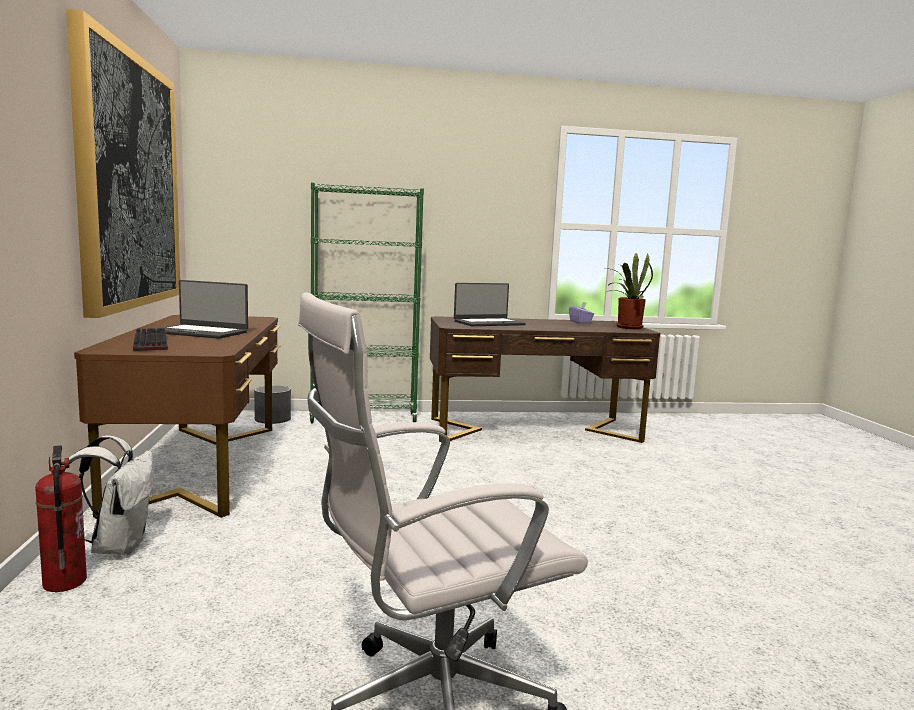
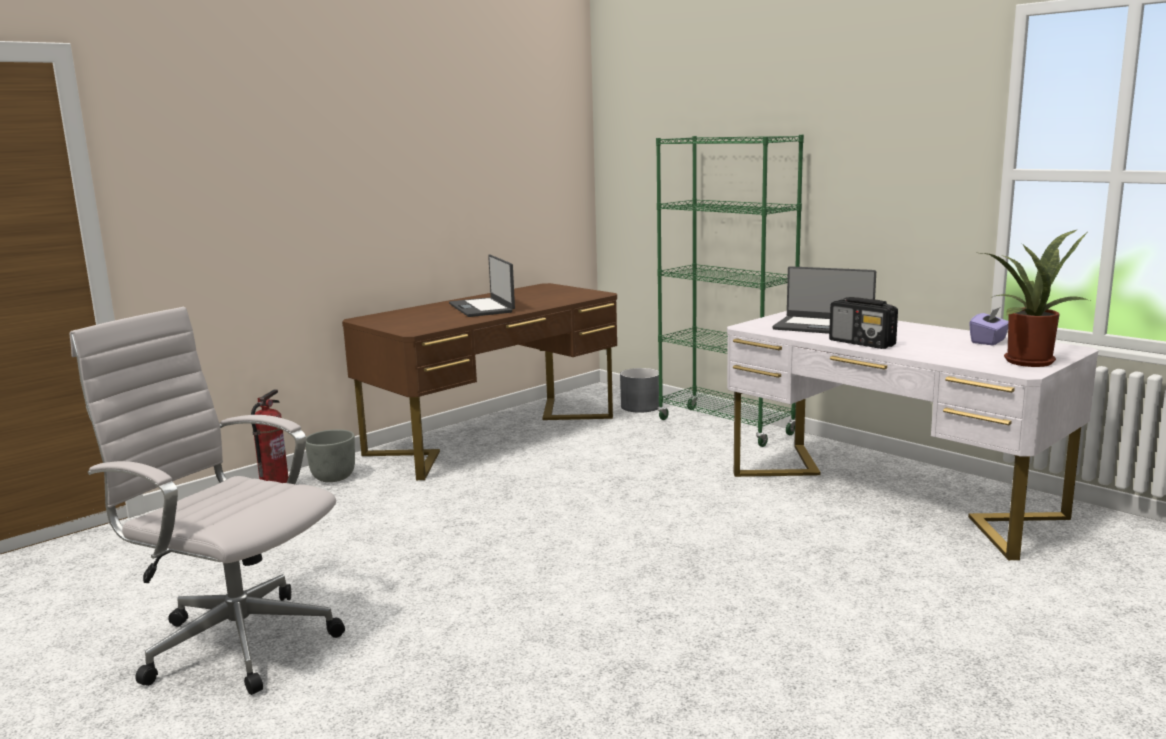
camera: 55 degrees right, 5 degrees up
white backpack [62,435,154,555] -> grey planter [305,429,355,482]
picture [66,9,180,318] -> none
keyboard [133,328,168,351] -> none
brown desk [430,316,660,443] -> white desk [727,311,1098,560]
none -> radio [829,297,898,349]

